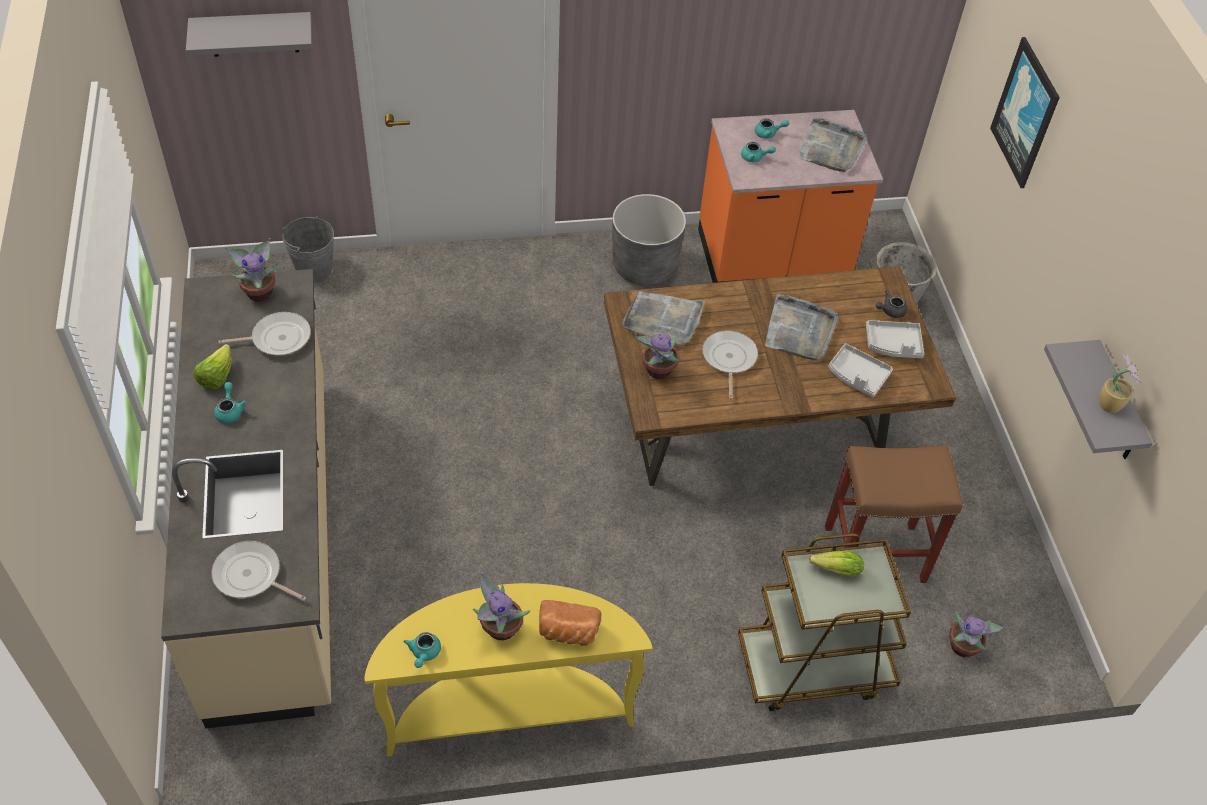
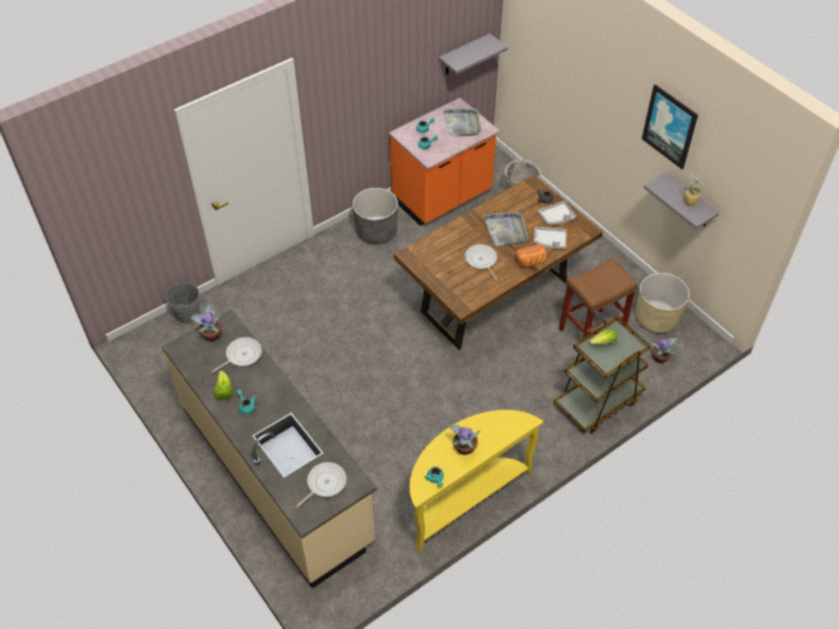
camera: 25 degrees left, 0 degrees up
grey shelf [186,12,312,57] -> grey shelf moved to [439,33,508,74]
frying pan [211,541,306,601] -> frying pan turned 135 degrees clockwise [295,462,347,508]
bread [539,600,602,646] -> bread moved to [515,244,547,268]
grey tray [622,291,705,345] -> none
potted plant [634,332,681,379] -> none
picture [990,37,1060,188] -> picture moved to [642,84,698,169]
none -> beige planter [635,273,689,333]

